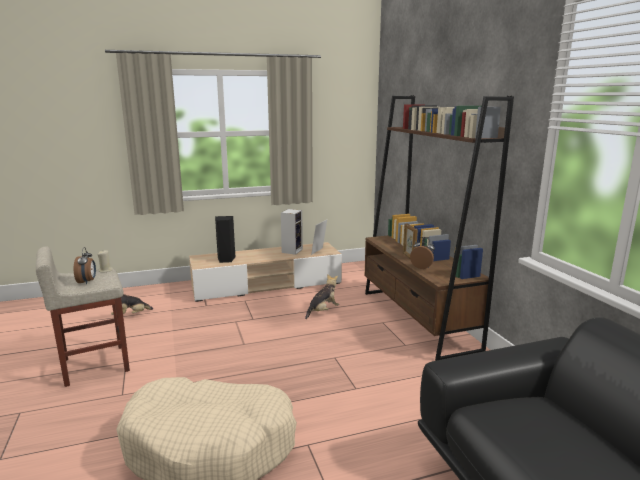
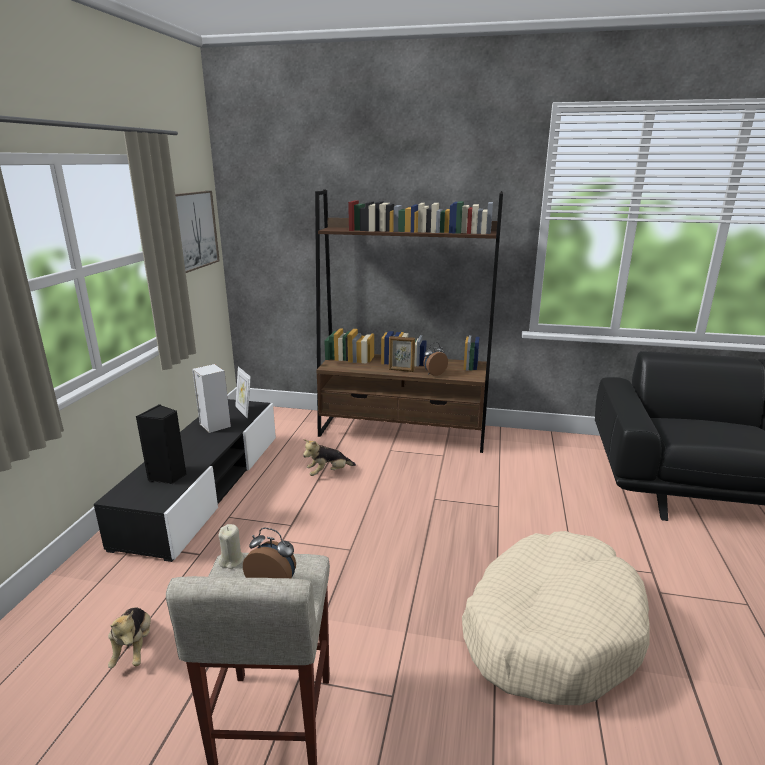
camera: 60 degrees left, 5 degrees up
beige tv stand [189,242,342,302] -> black tv stand [94,399,276,562]
plush toy [305,274,339,319] -> plush toy turned 105 degrees counterclockwise [303,439,356,476]
none -> picture [175,191,220,273]

